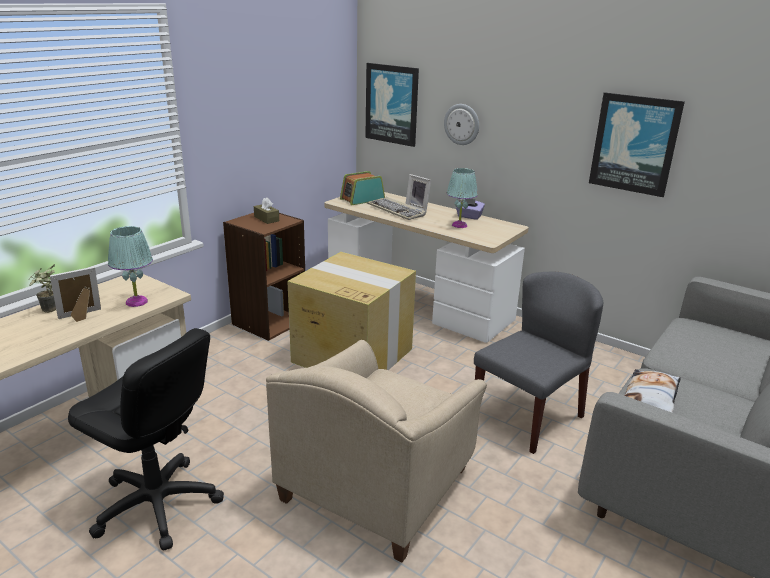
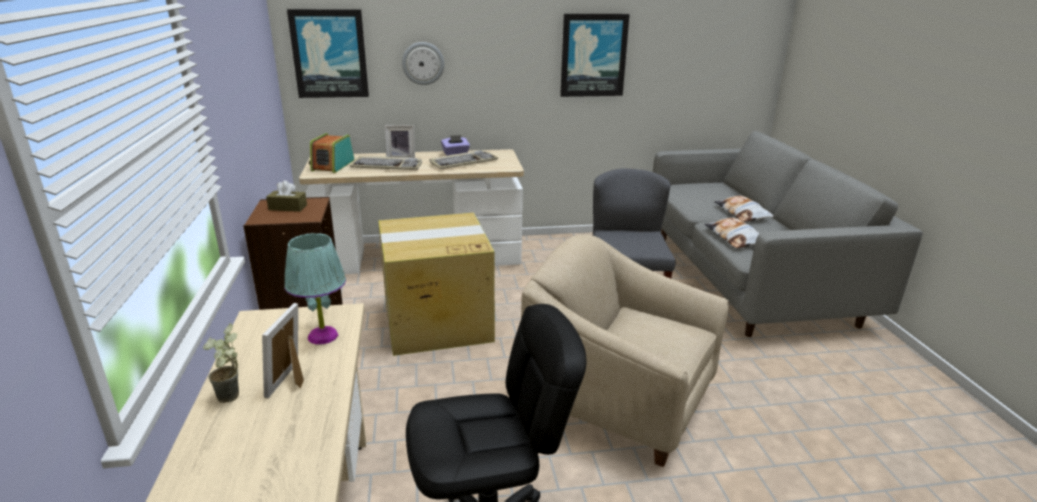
camera: 45 degrees left, 0 degrees up
beige armchair [266,340,487,562] -> beige armchair turned 135 degrees clockwise [521,234,729,467]
turquoise table lamp [447,168,478,228] -> keyboard [430,150,498,169]
none -> pillow [715,196,774,222]

